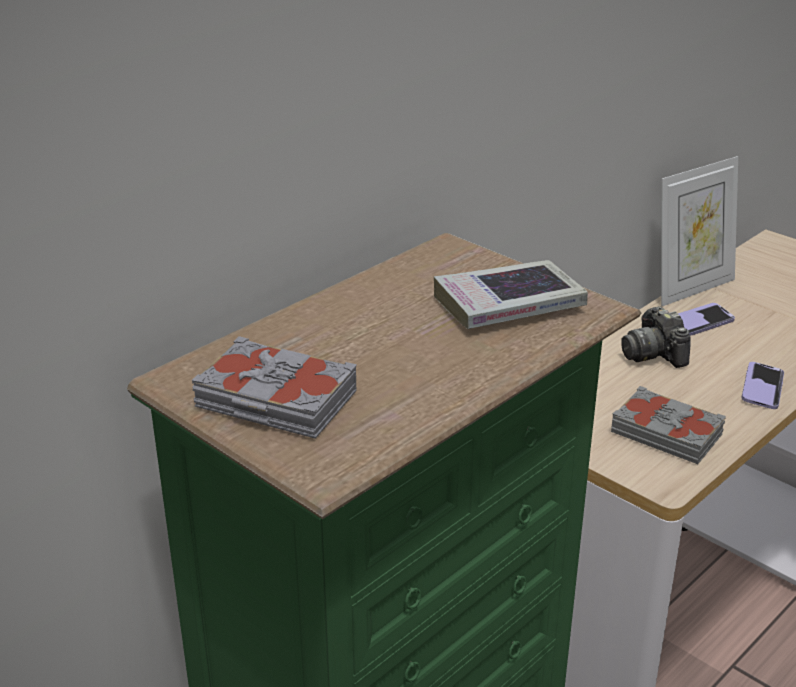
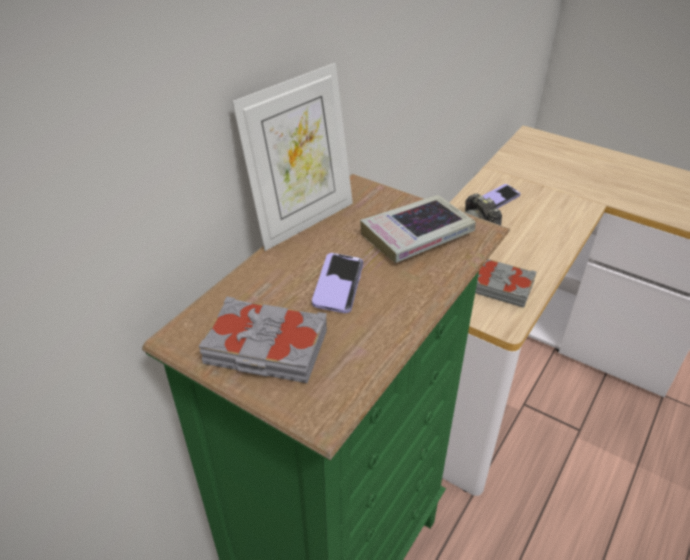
camera: 10 degrees left, 10 degrees up
picture frame [661,156,738,306] -> picture frame moved to [232,63,353,251]
phone [741,362,784,409] -> phone moved to [312,253,363,313]

